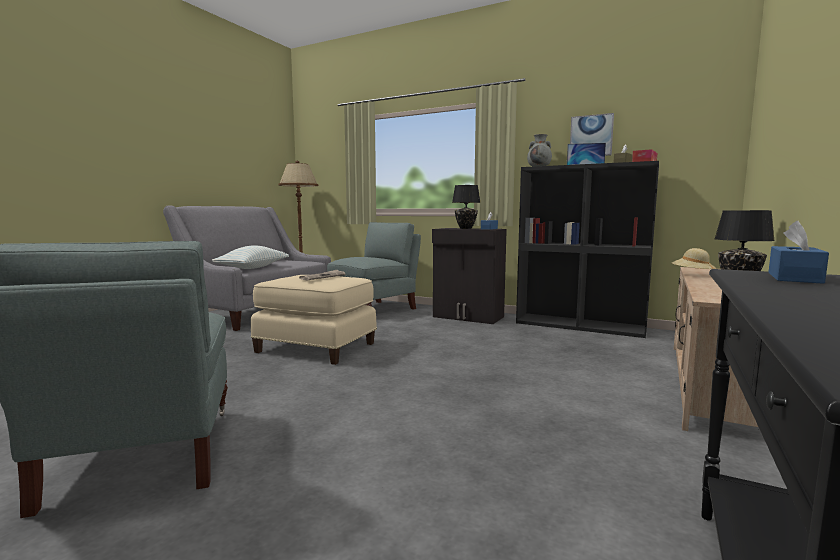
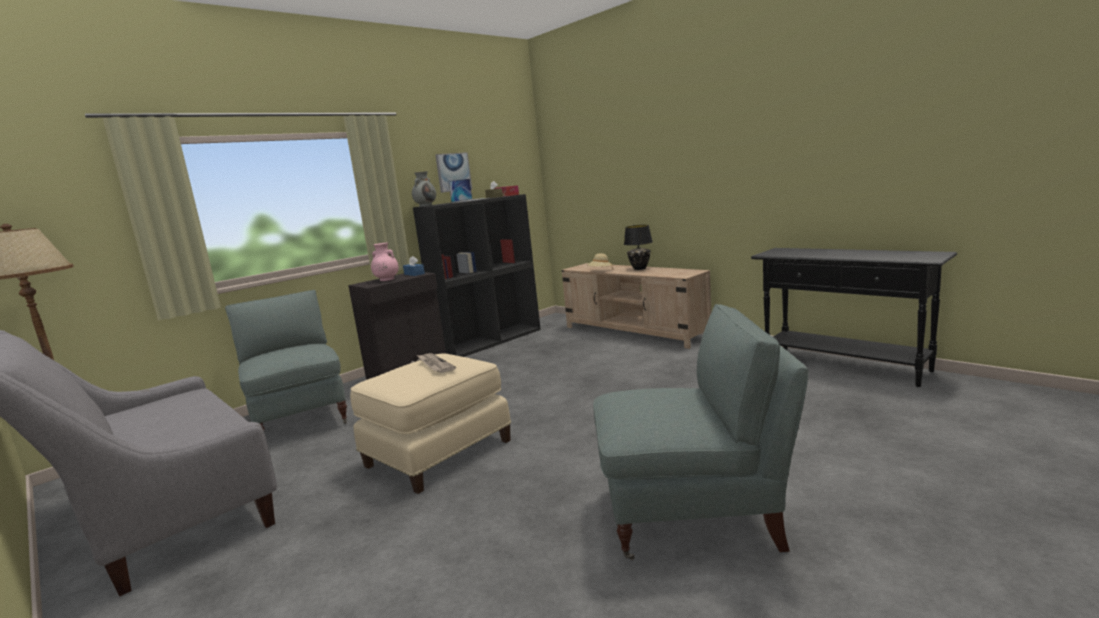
camera: 70 degrees left, 5 degrees up
pillow [212,245,289,269] -> none
black table lamp [452,185,481,229] -> pink vase [371,243,399,281]
blue tissue box [768,221,829,284] -> none

